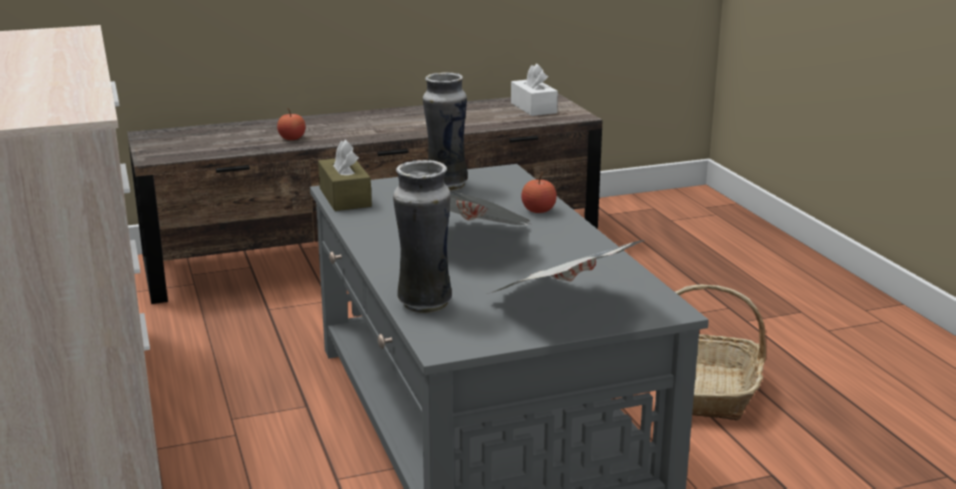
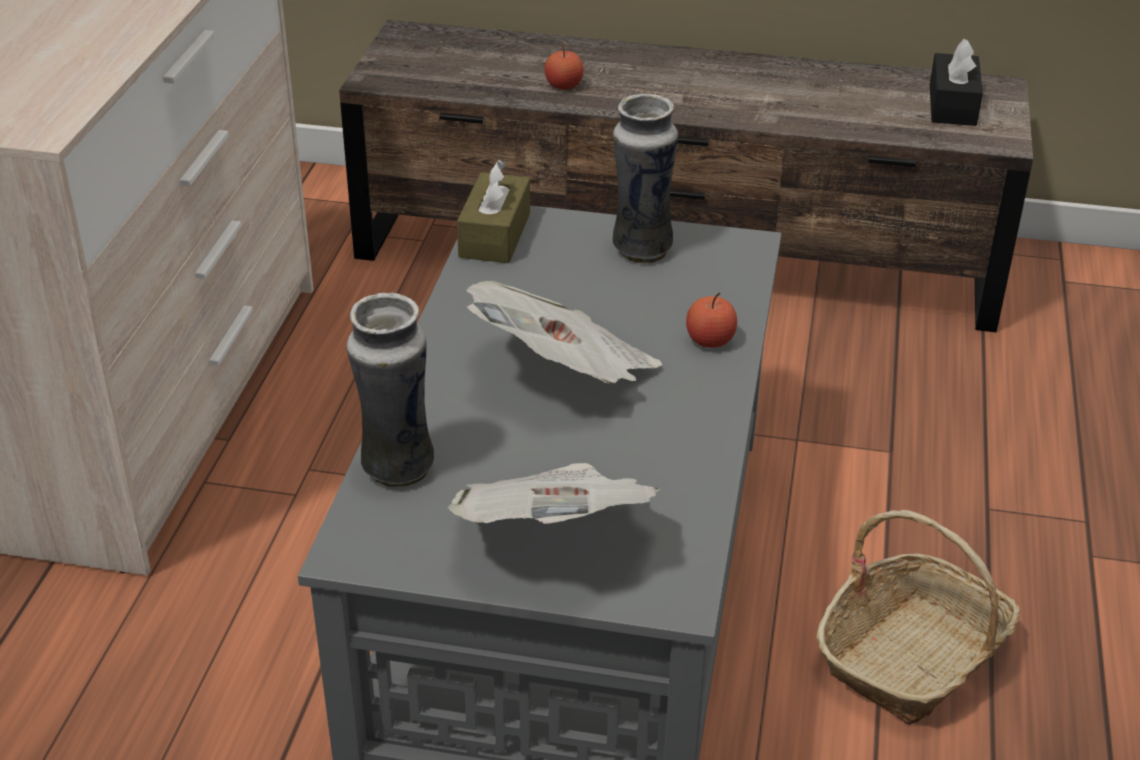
camera: 30 degrees right, 15 degrees up
white tissue box [511,64,558,116] -> black tissue box [930,39,983,126]

